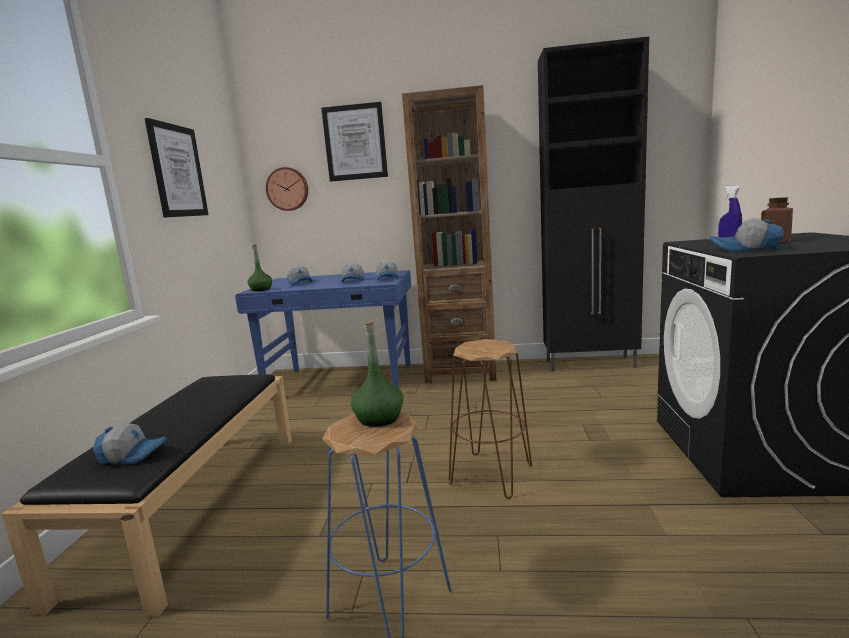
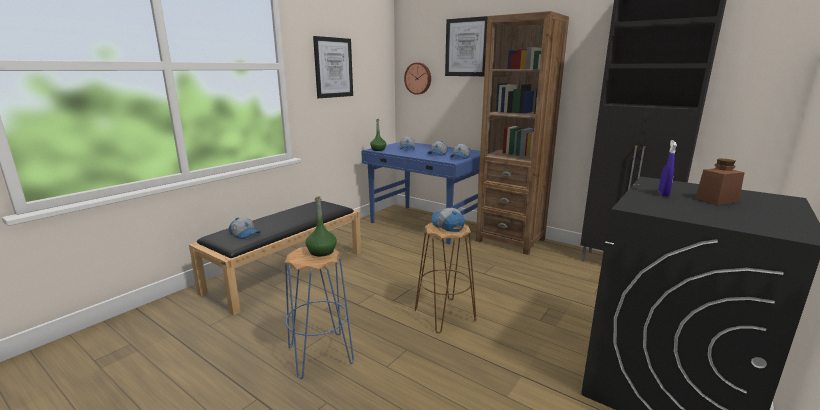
camera: 30 degrees right, 5 degrees up
cap [709,218,785,252] -> cap moved to [431,208,465,232]

